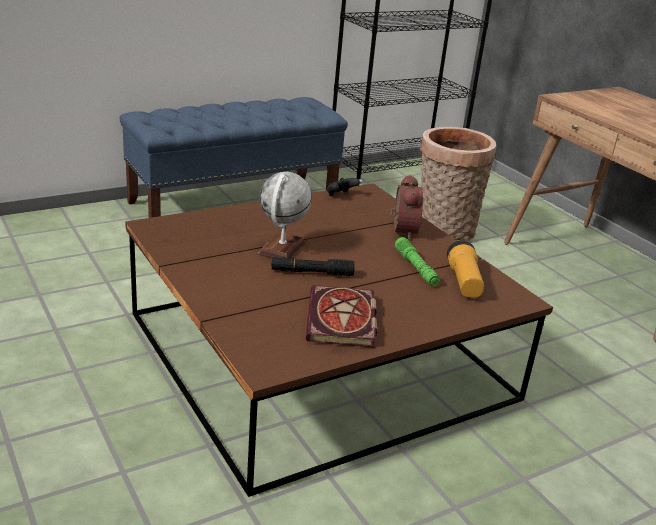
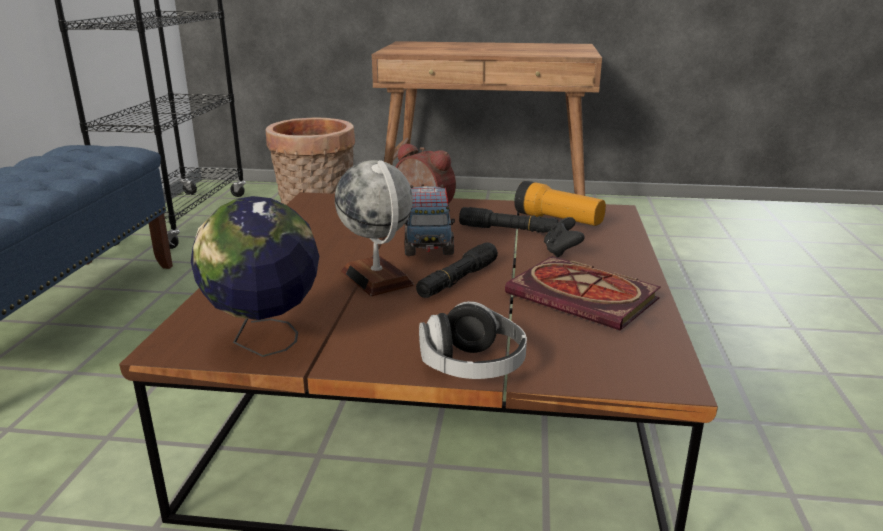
camera: 50 degrees left, 5 degrees down
black game controller [327,178,360,196] -> black game controller moved to [544,217,585,258]
green flashlight [395,237,440,286] -> black flashlight [459,207,558,233]
none -> globe [191,196,319,357]
none -> toy truck [404,185,455,256]
none -> headphones [419,301,527,379]

